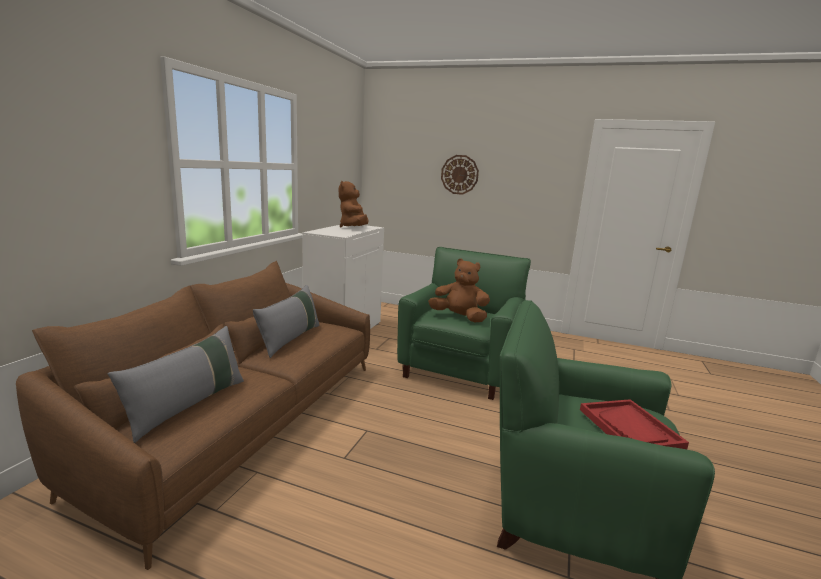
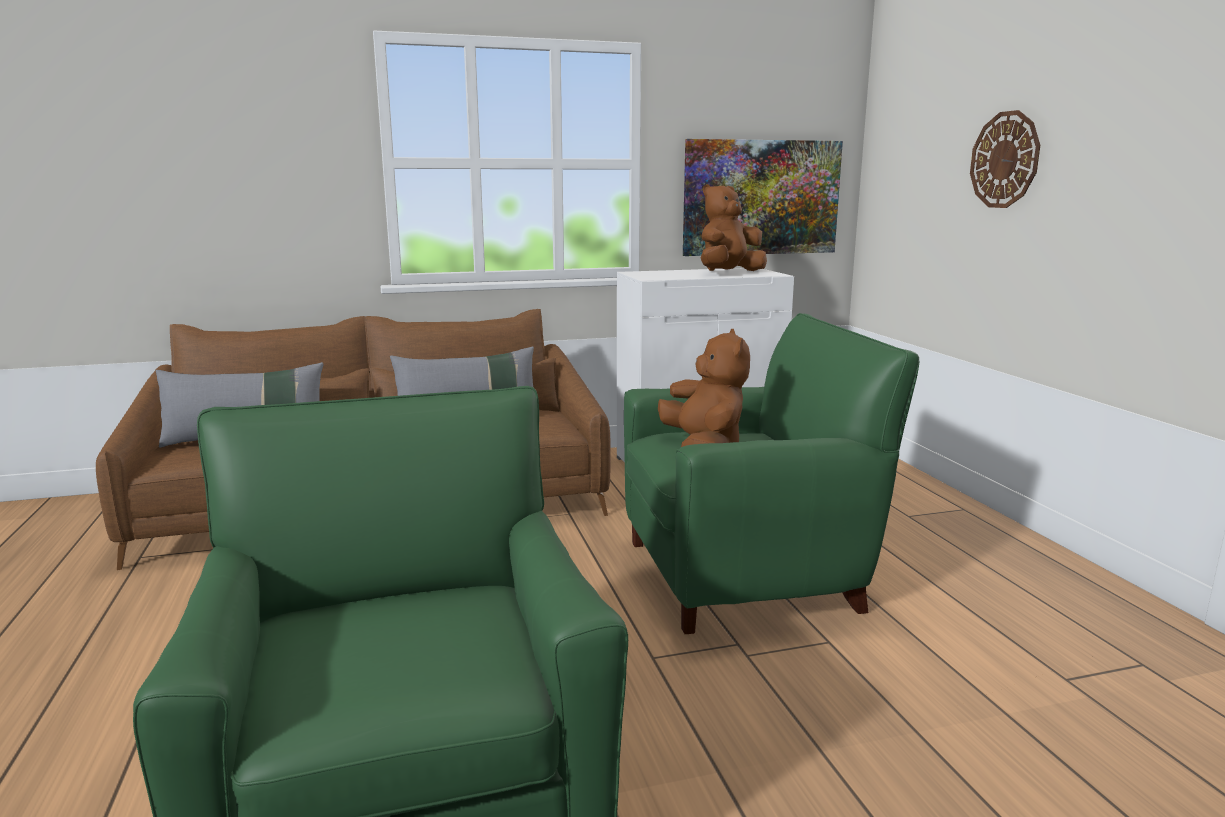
camera: 55 degrees right, 0 degrees up
red tray [580,399,689,449] -> none
none -> picture [683,139,843,256]

